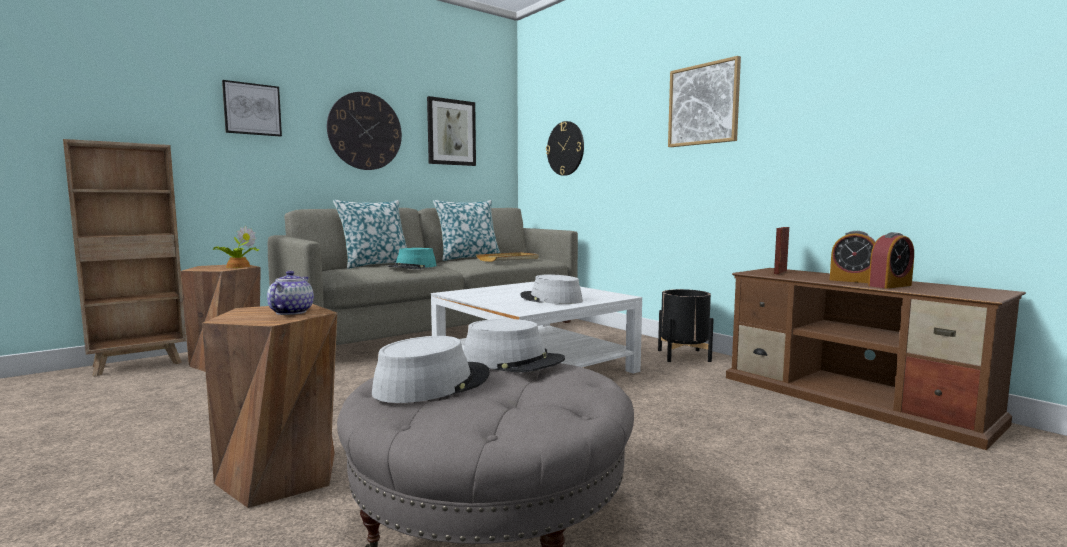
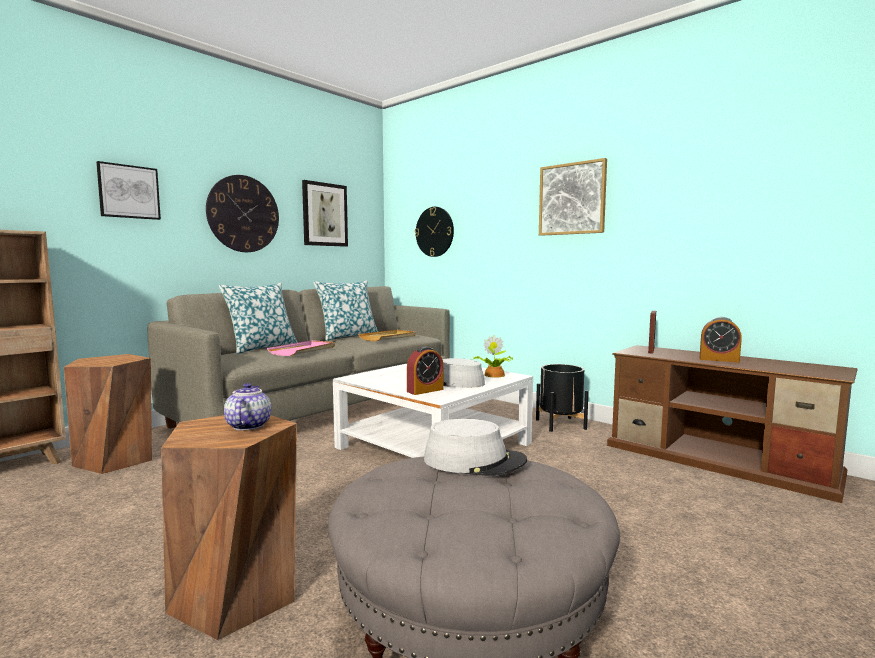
camera: 10 degrees left, 0 degrees up
potted plant [213,226,259,268] -> potted plant moved to [473,335,513,378]
grey hat [372,336,490,403] -> none
turquoise hat [388,248,437,269] -> pink tray [267,340,335,356]
alarm clock [868,232,914,289] -> alarm clock moved to [407,347,443,395]

